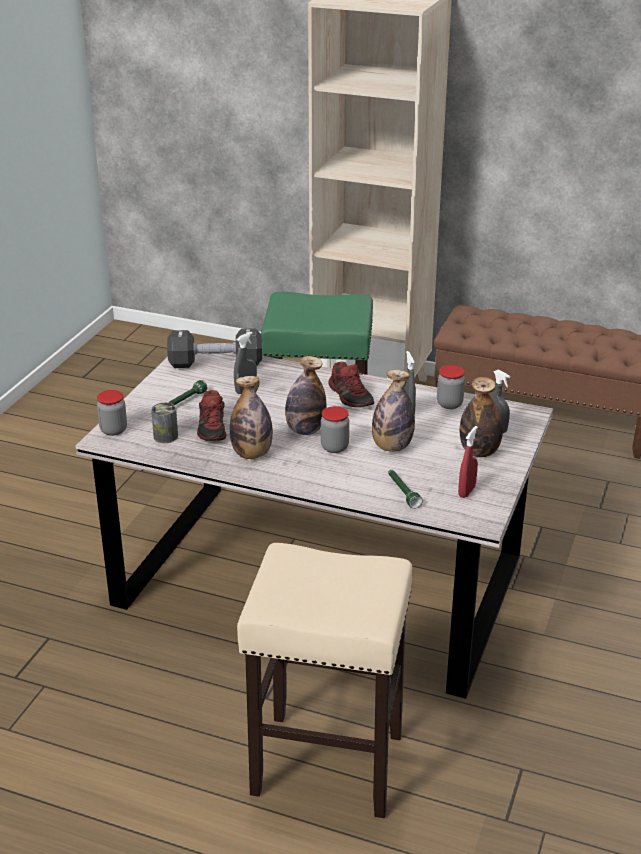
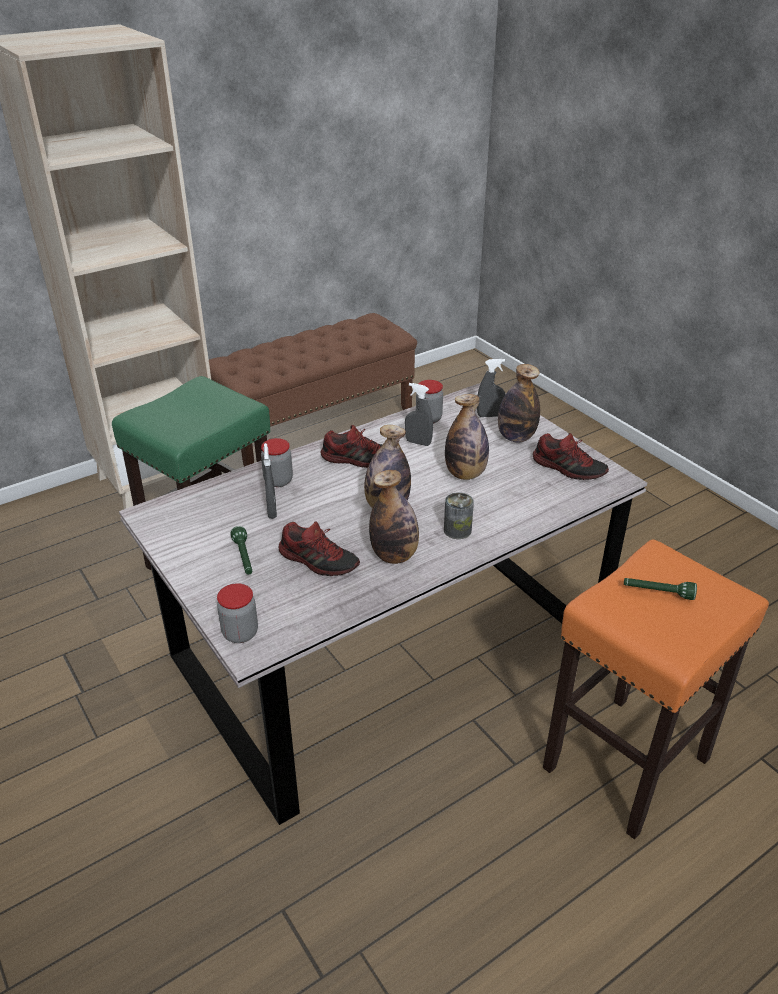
camera: 55 degrees left, 5 degrees up
can [151,403,178,443] -> can moved to [444,492,474,539]
black dumbbell [167,328,262,368] -> none
beige stool [237,543,412,818] -> orange stool [543,539,769,839]
jar [321,406,349,453] -> jar moved to [261,438,293,487]
green flashlight [388,470,423,509] -> green flashlight moved to [624,578,697,600]
red spray bottle [458,426,478,498] -> shoe [533,433,609,480]

